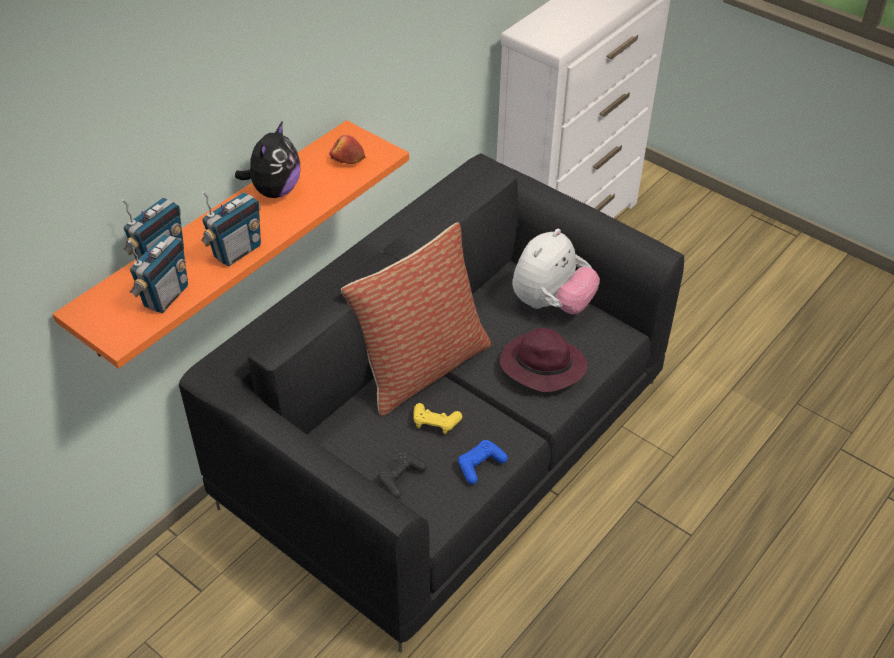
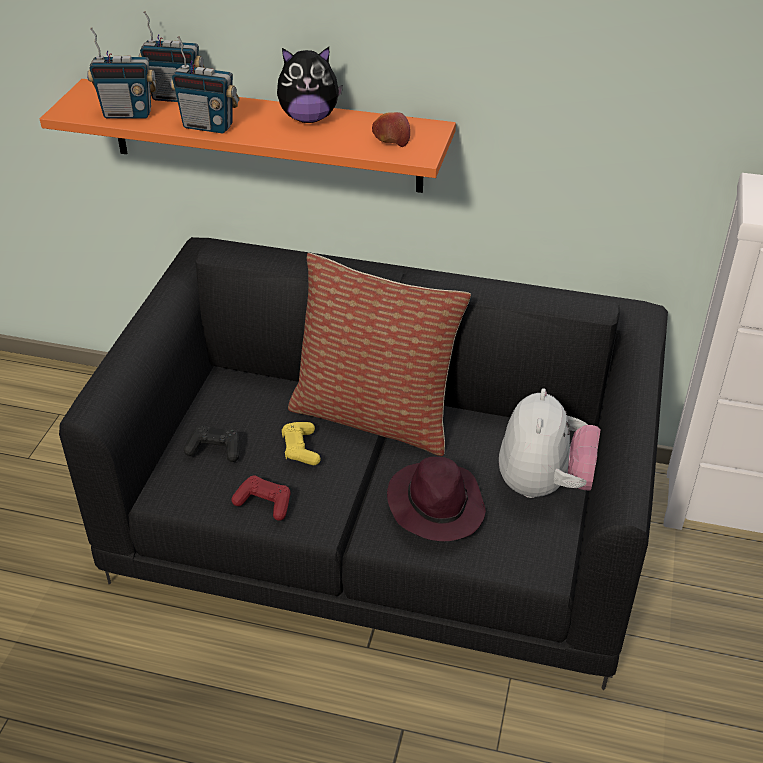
camera: 65 degrees right, 5 degrees down
blue game controller [458,440,508,484] -> red game controller [232,476,290,521]
plush toy [512,229,600,314] -> plush toy turned 90 degrees counterclockwise [499,388,601,498]

